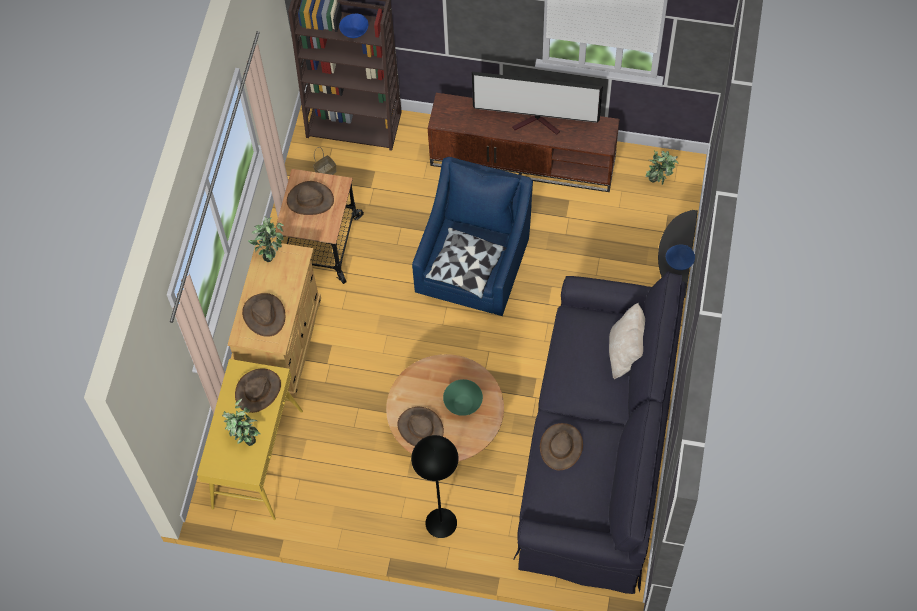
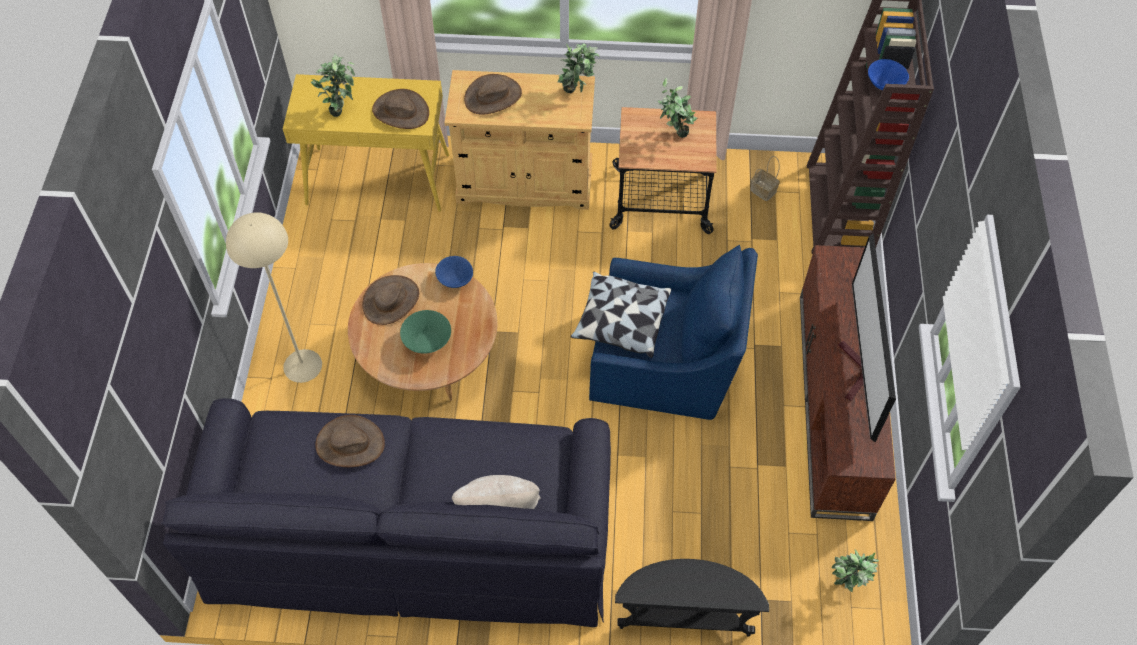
camera: 80 degrees right, 5 degrees down
brown hat [287,181,334,215] -> potted plant [657,77,698,138]
black floor lamp [411,435,459,538] -> beige floor lamp [226,212,322,383]
blue bowl [666,245,695,270] -> blue bowl moved to [435,256,473,288]

